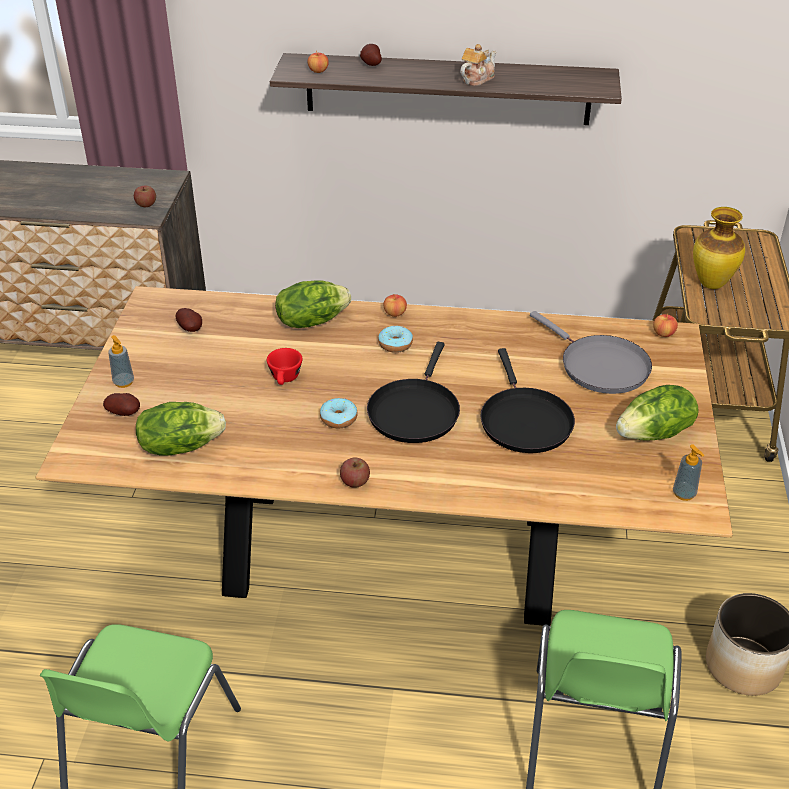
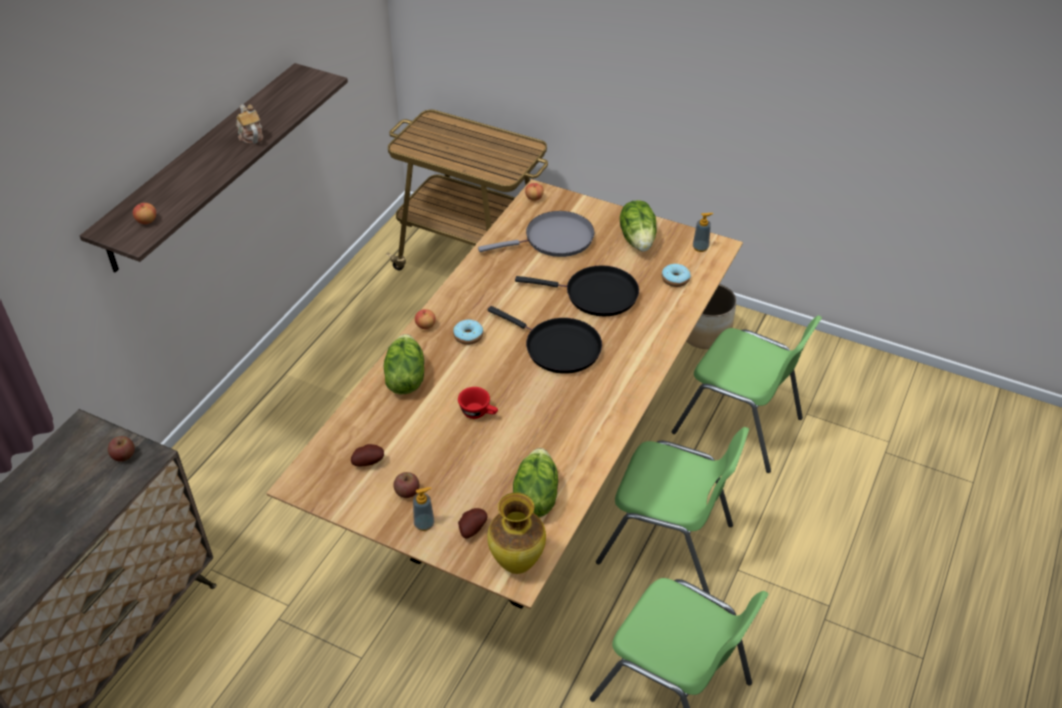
camera: 70 degrees left, 5 degrees up
donut [320,398,358,428] -> donut moved to [662,263,691,287]
apple [340,458,370,488] -> apple moved to [394,472,420,498]
potato [360,44,382,66] -> none
vase [693,207,745,289] -> vase moved to [487,492,546,574]
none -> green chair [596,427,749,594]

